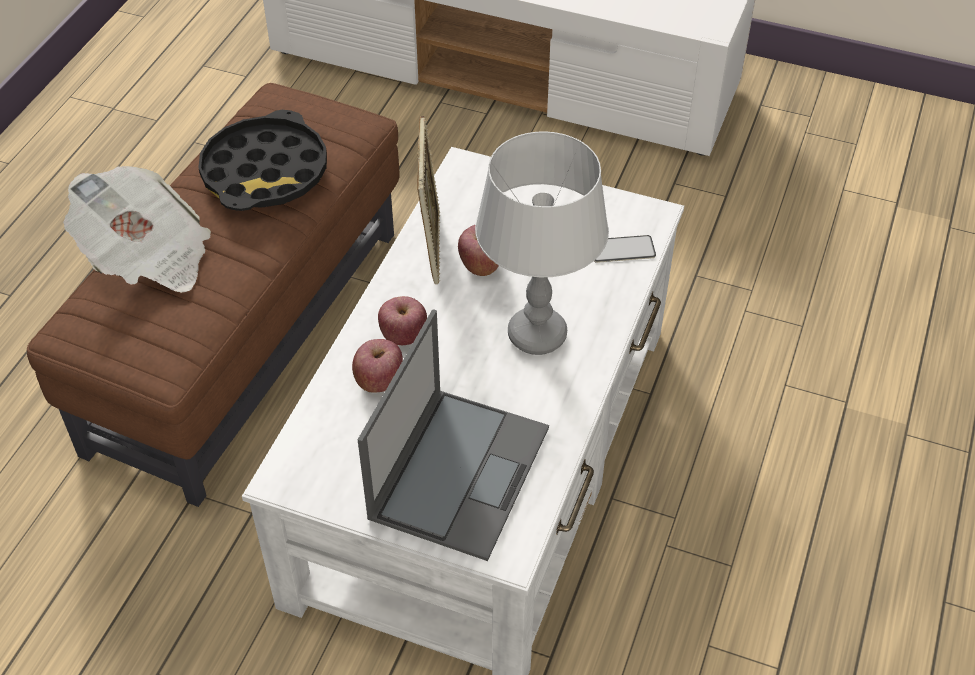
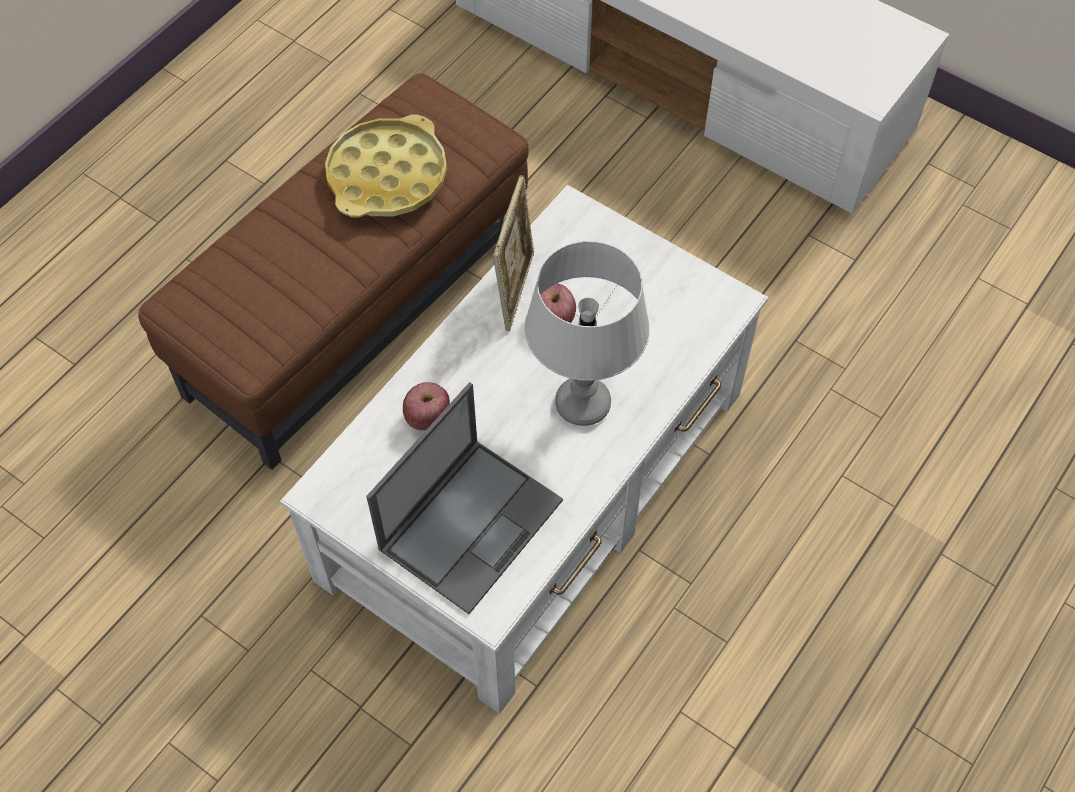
camera: 15 degrees right, 10 degrees up
newspaper [63,166,211,293] -> none
black tray [198,110,327,211] -> yellow tray [325,115,447,218]
apple [378,296,427,345] -> none
phone [594,235,656,263] -> none

